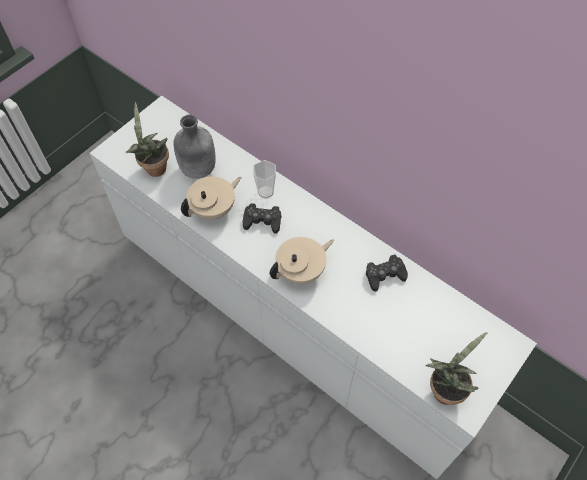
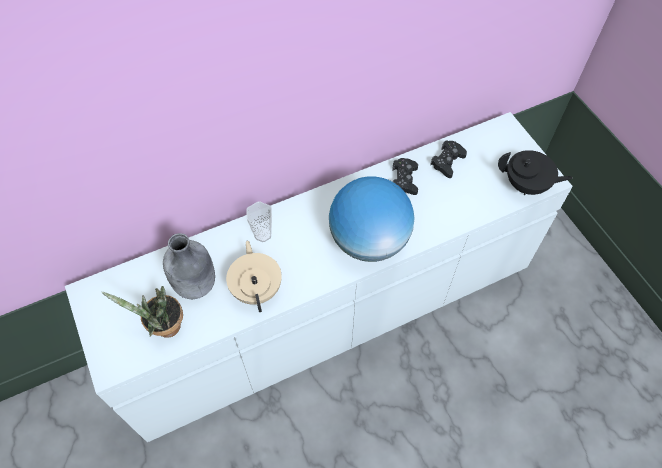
camera: 65 degrees left, 0 degrees up
black game controller [242,203,281,234] -> black game controller moved to [430,140,467,178]
beige teapot [270,237,334,284] -> globe [329,176,415,262]
potted plant [425,332,488,405] -> black teapot [498,150,573,195]

